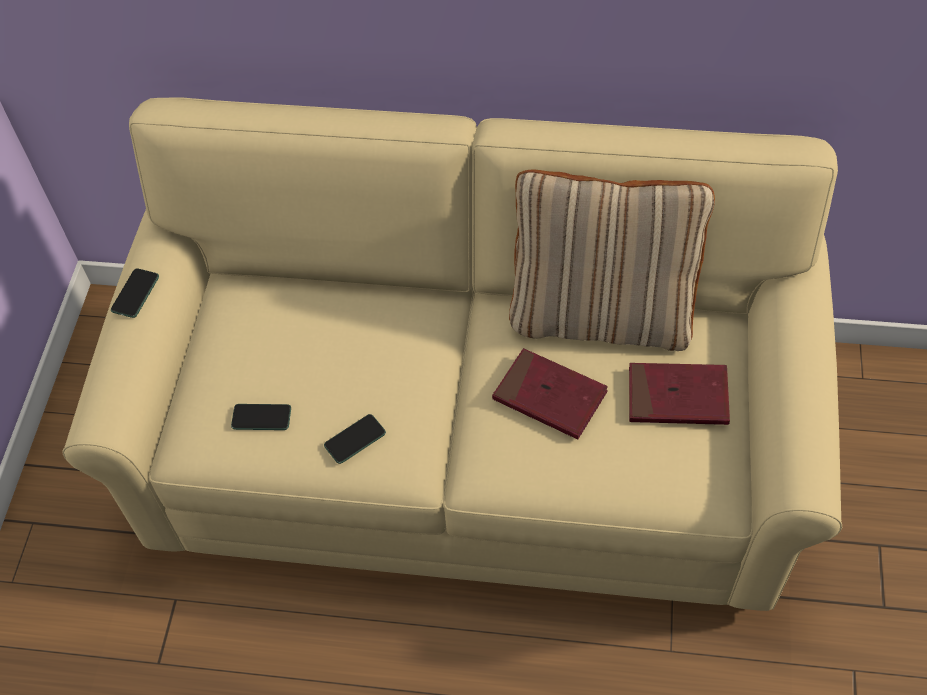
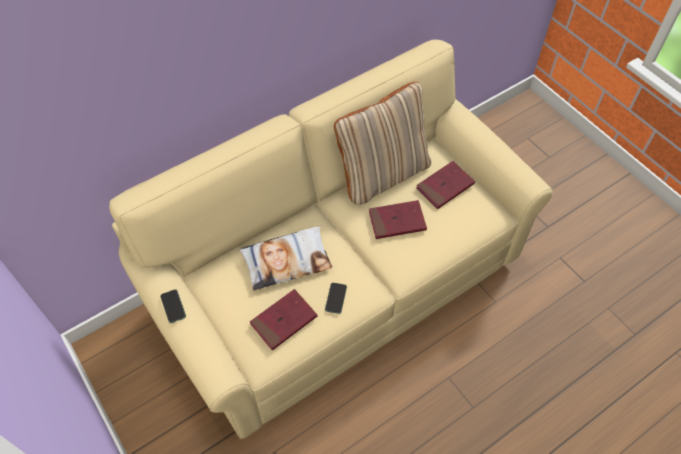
camera: 45 degrees left, 0 degrees up
phone [231,404,291,430] -> red book [250,289,317,351]
none -> pillow [239,227,332,290]

